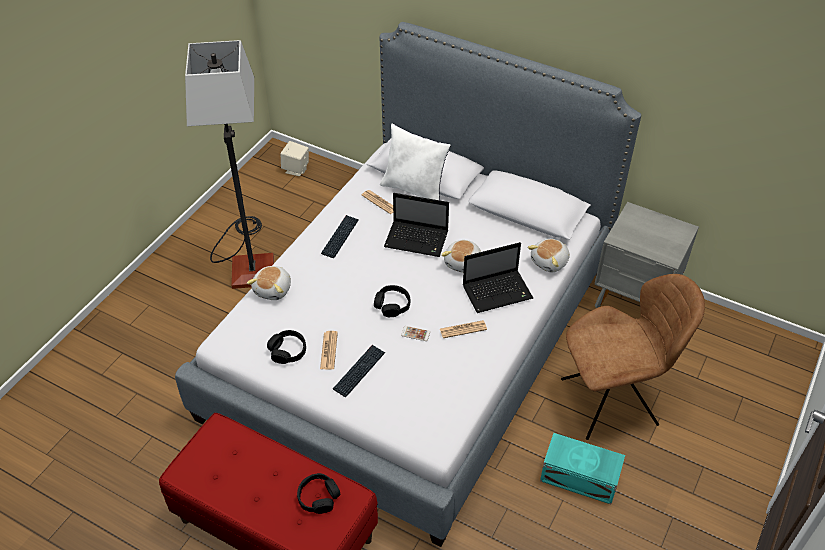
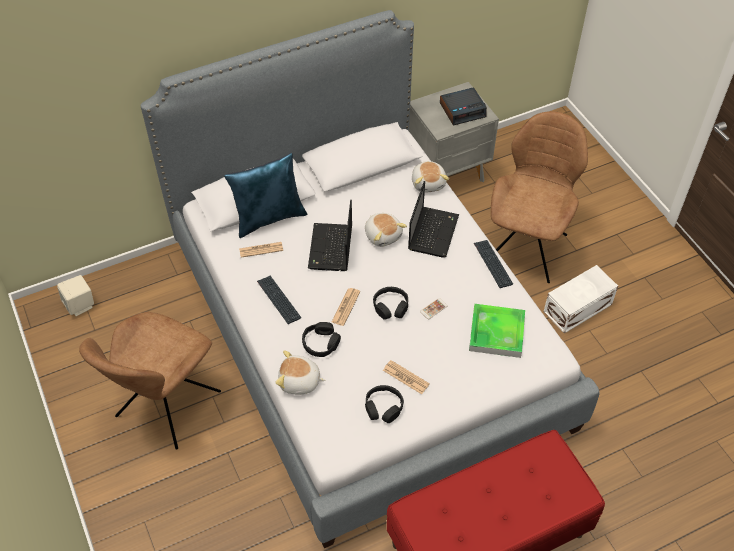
camera: 55 degrees left, 5 degrees up
floor lamp [185,40,274,289] -> brown chair [79,312,221,450]
plush toy [247,266,291,300] -> plush toy turned 135 degrees clockwise [275,350,325,395]
black headphones [297,473,340,514] -> black headphones moved to [302,322,341,357]
keyboard [333,345,385,397] -> keyboard moved to [474,240,513,288]
white pillow [380,123,451,200] -> blue pillow [224,153,308,238]
laptop [384,193,449,257] -> laptop turned 135 degrees clockwise [308,199,352,271]
newspaper [440,320,487,338] -> newspaper moved to [332,288,360,326]
turquoise storage box [540,433,625,504] -> white storage box [544,265,618,334]
none -> alarm clock [440,87,487,125]
none -> tray [469,304,525,358]

